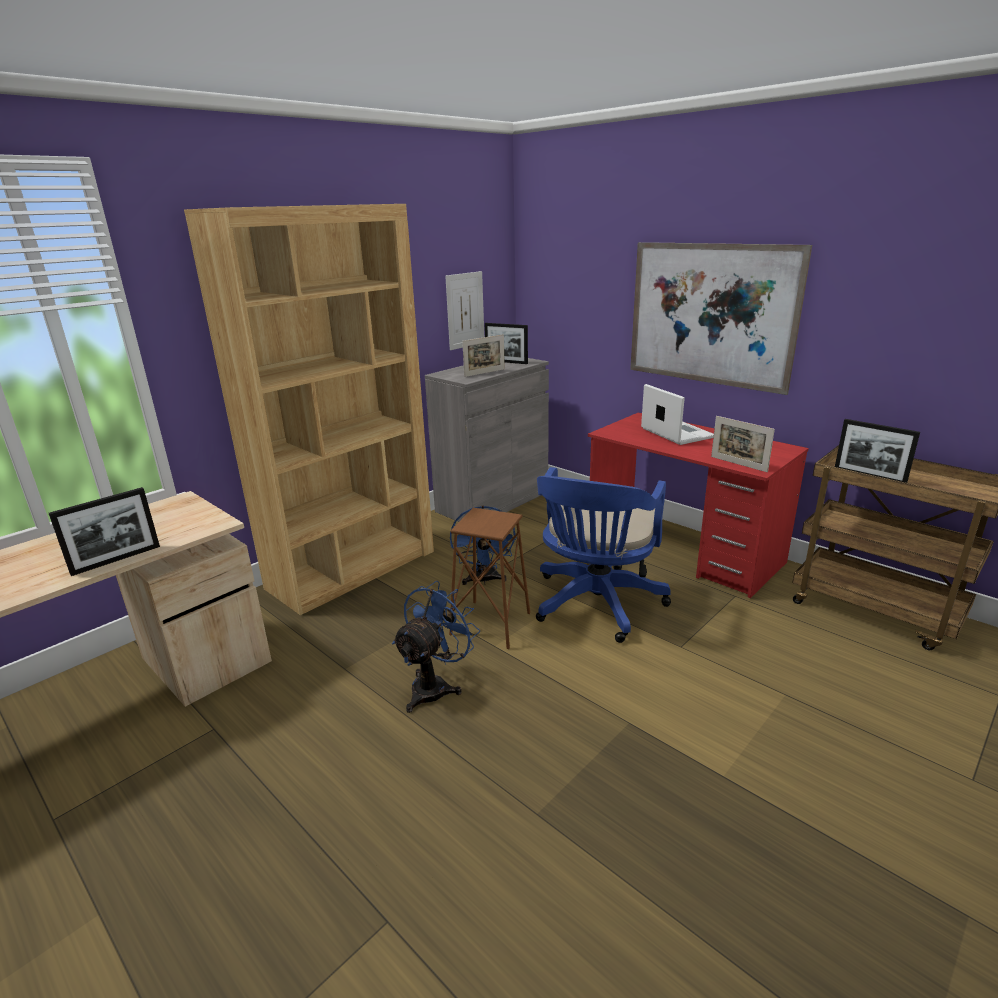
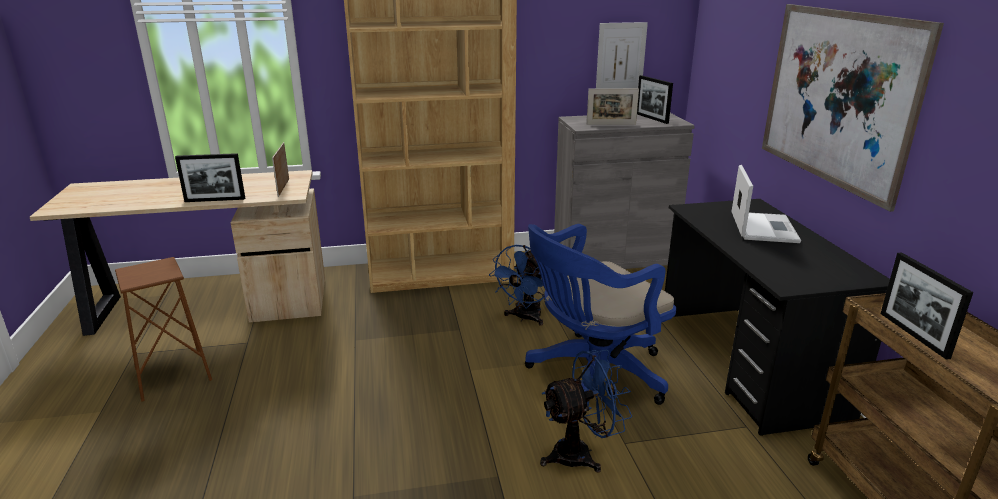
camera: 35 degrees right, 0 degrees up
blue fan [392,581,480,713] -> blue fan moved to [540,349,632,472]
brown stool [449,508,530,649] -> brown stool moved to [115,257,212,402]
red desk [588,413,809,598] -> black desk [665,199,890,436]
picture frame [711,416,775,472] -> picture frame moved to [272,142,289,197]

